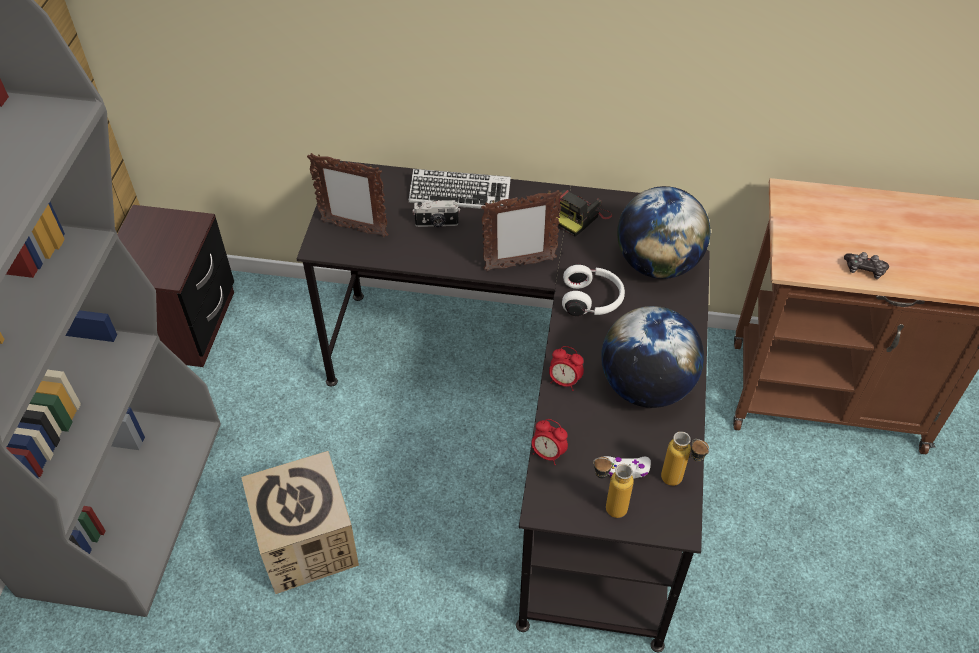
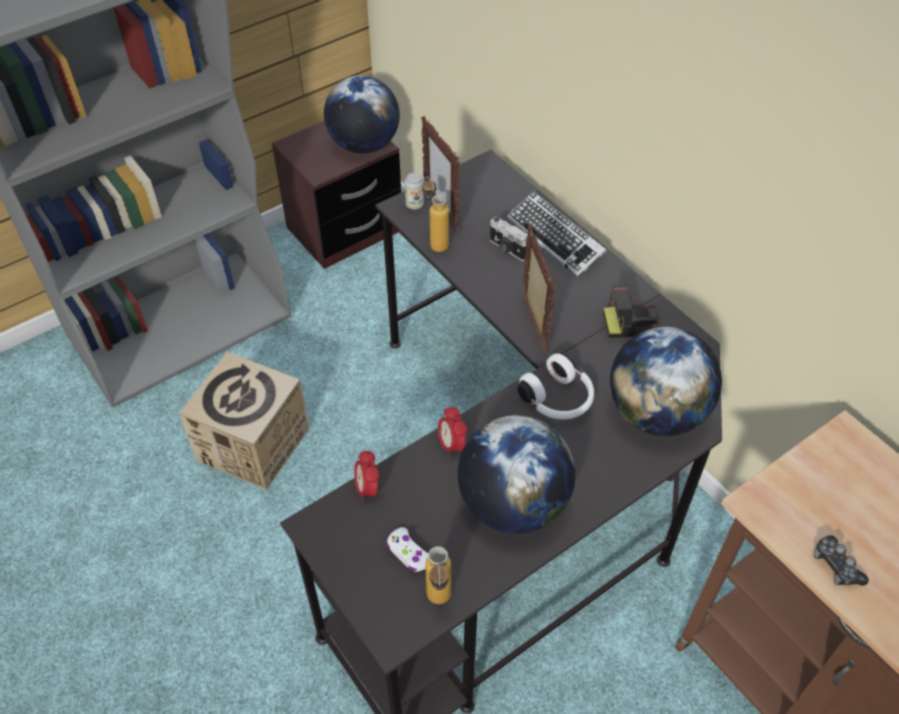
camera: 45 degrees right, 0 degrees up
picture frame [481,190,562,271] -> picture frame turned 135 degrees counterclockwise [522,224,556,355]
bottle [593,457,634,518] -> bottle moved to [422,177,449,252]
none -> globe [324,75,400,154]
none -> can [404,173,424,210]

